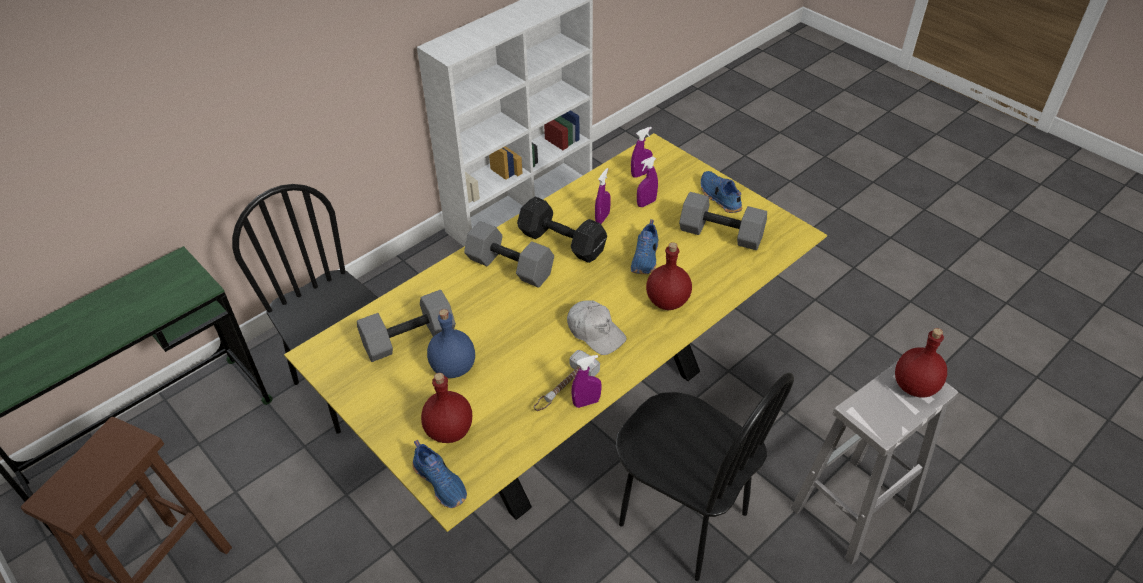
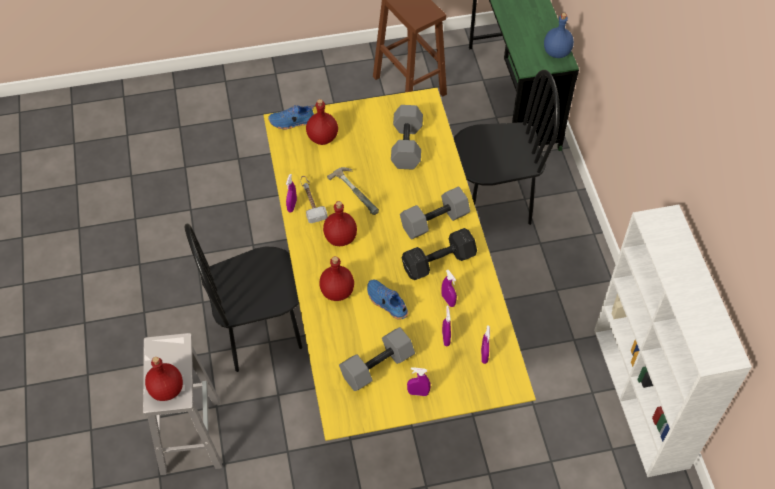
camera: 120 degrees right, 10 degrees up
blue bottle [427,309,475,378] -> blue bottle moved to [544,13,574,58]
white cap [567,300,627,355] -> red bottle [323,201,357,246]
blue shoe [700,171,742,213] -> purple spray bottle [407,367,431,396]
none -> hammer [327,167,379,215]

